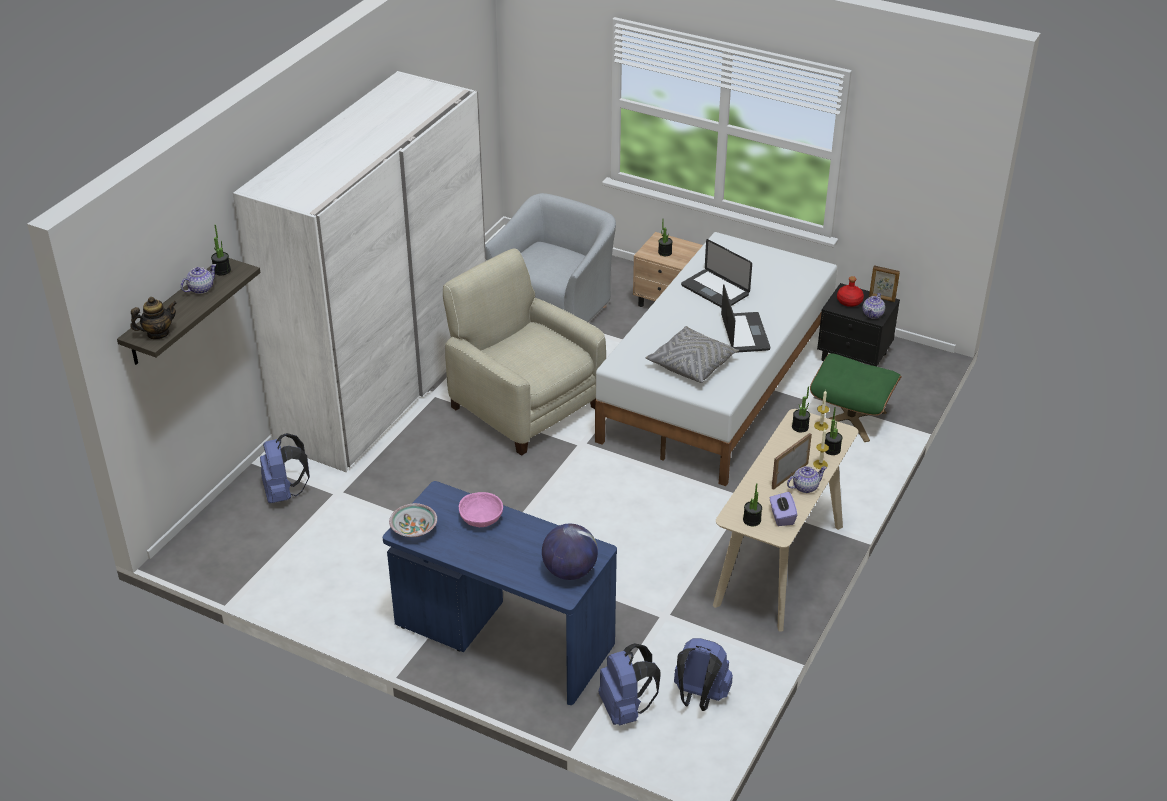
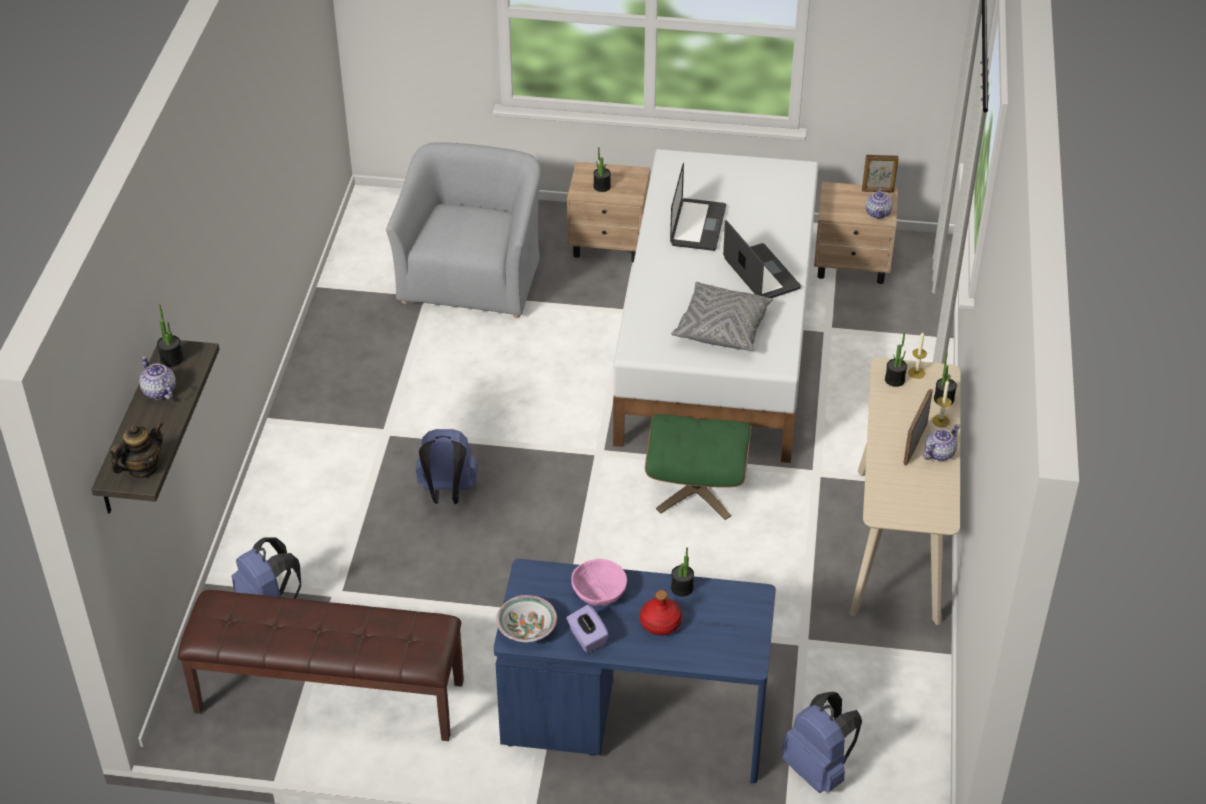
camera: 20 degrees left, 5 degrees up
teapot [181,264,217,294] -> teapot turned 60 degrees counterclockwise [139,357,176,400]
white wardrobe [233,71,486,472] -> none
beige armchair [443,249,606,456] -> none
globe [542,524,598,580] -> none
blue backpack [674,638,733,711] -> blue backpack moved to [416,429,478,504]
laptop [681,239,752,308] -> laptop turned 105 degrees counterclockwise [670,163,726,251]
potted plant [743,483,762,526] -> potted plant moved to [671,547,694,597]
purple tissue box [770,492,797,526] -> purple tissue box moved to [566,605,609,653]
green ottoman [810,353,902,442] -> green ottoman moved to [645,414,752,520]
black nightstand [817,283,900,366] -> beige nightstand [814,182,898,284]
red bottle [837,276,864,307] -> red bottle moved to [640,590,682,636]
none -> brown bench [178,590,464,741]

